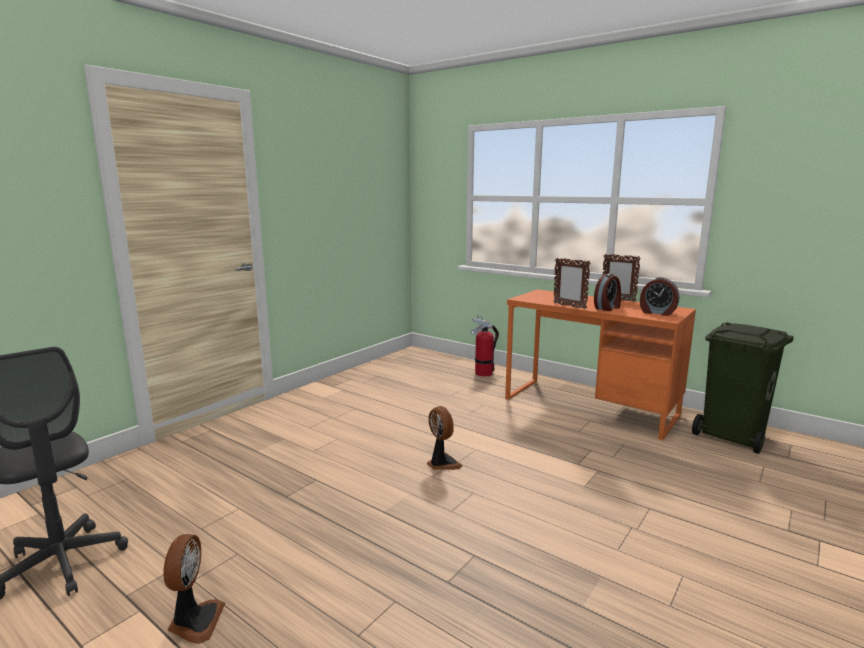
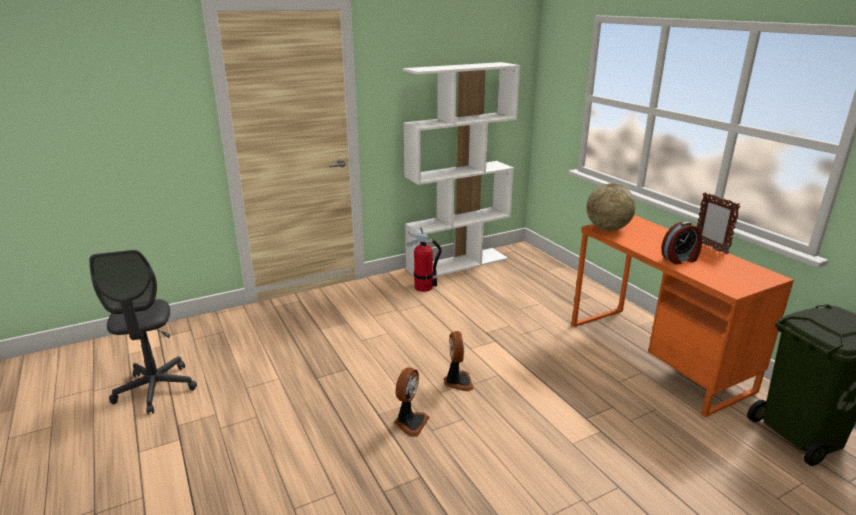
camera: 25 degrees right, 10 degrees up
fan [163,534,225,644] -> fan moved to [394,367,430,437]
fire extinguisher [471,315,499,377] -> fire extinguisher moved to [406,227,442,292]
picture frame [553,258,590,309] -> none
alarm clock [640,277,680,316] -> none
none -> white bookcase [402,62,520,277]
none -> globe [587,183,636,231]

